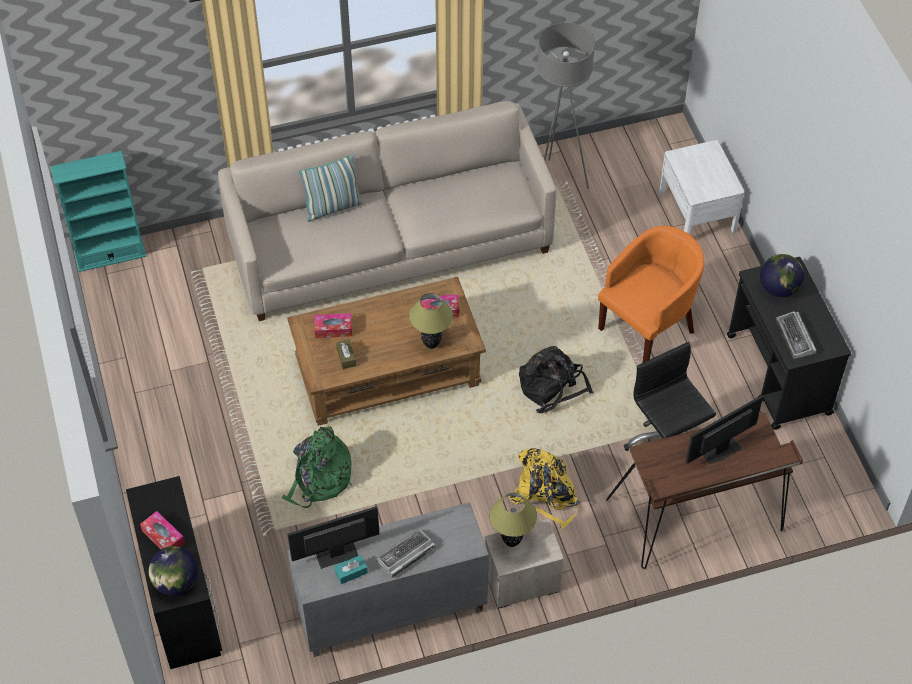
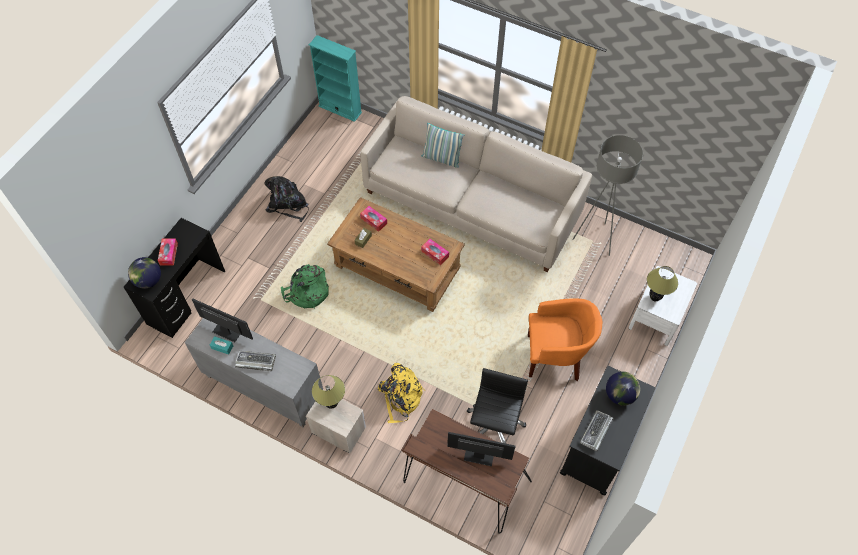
camera: 45 degrees right, 5 degrees up
table lamp [409,293,453,349] -> table lamp moved to [647,266,678,302]
black backpack [519,346,593,413] -> black backpack moved to [264,176,309,222]

